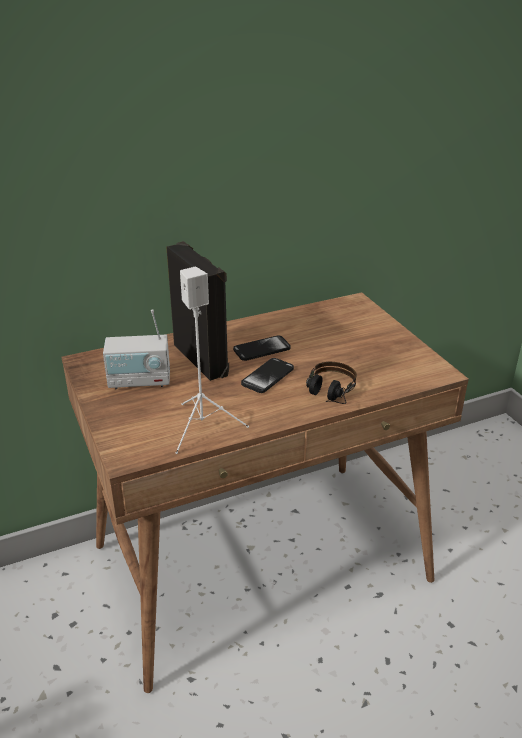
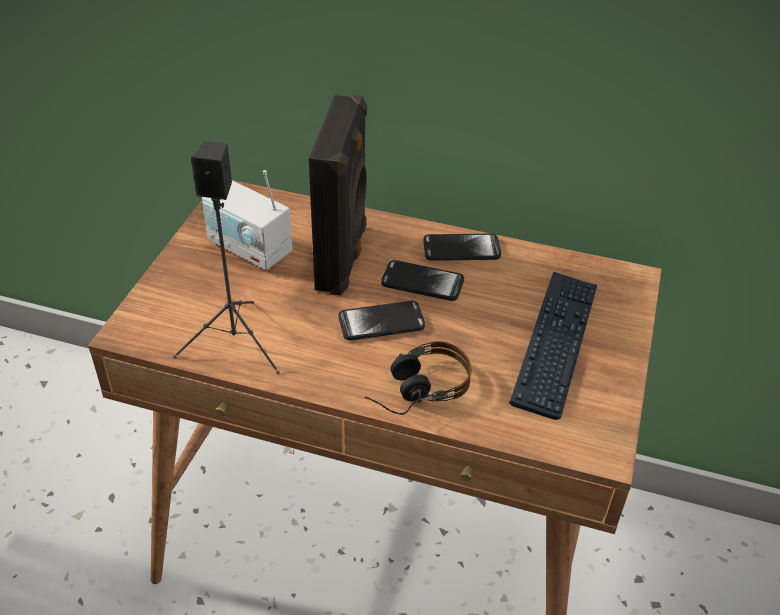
camera: 40 degrees right, 10 degrees up
white speaker [175,266,249,454] -> black speaker [173,141,280,374]
none -> phone [423,234,501,261]
none -> keyboard [509,271,597,420]

